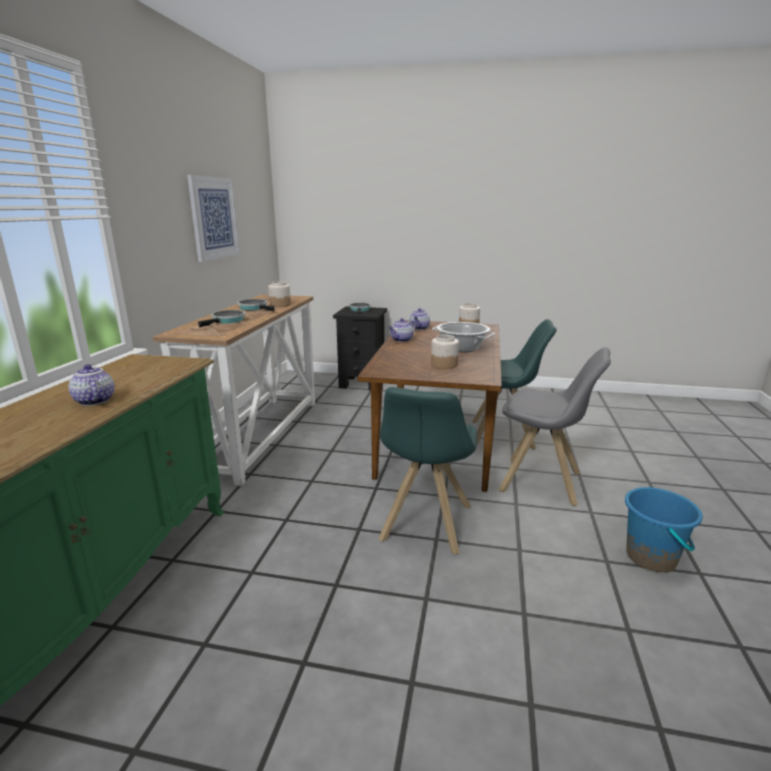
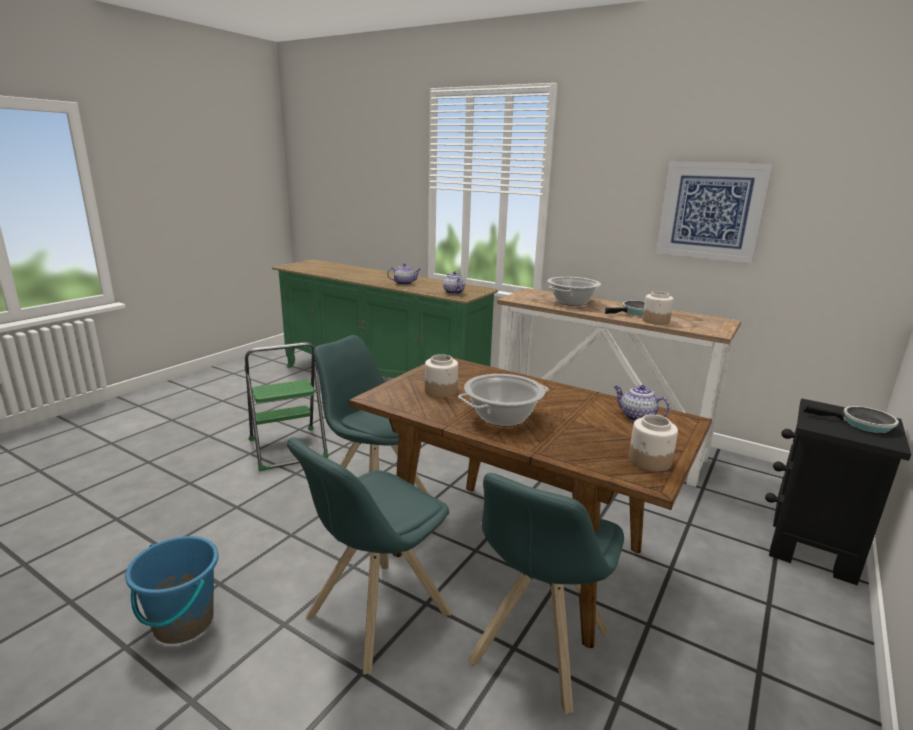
camera: 110 degrees right, 0 degrees up
frying pan [198,310,245,327] -> cooking pot [548,277,601,306]
teapot [389,318,415,342] -> teapot moved to [443,271,465,294]
grey chair [499,347,611,506] -> turquoise chair [287,437,451,675]
none -> green step ladder [244,342,328,471]

